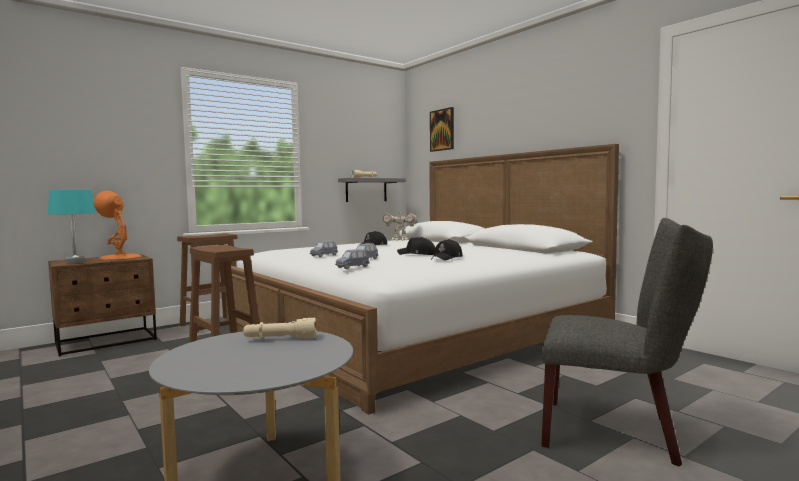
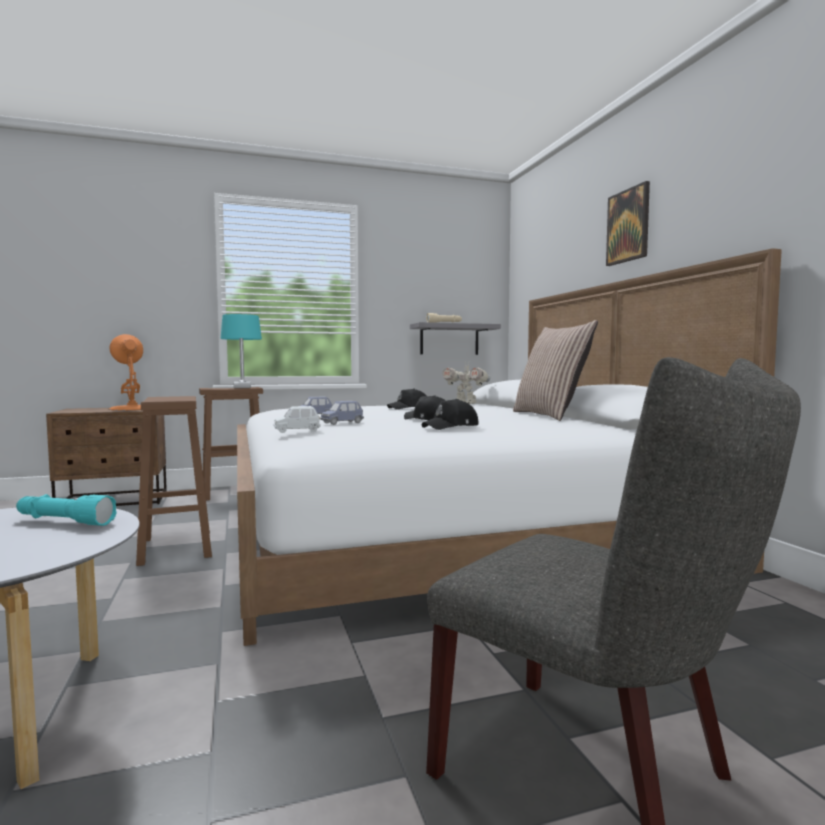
camera: 20 degrees right, 0 degrees up
turquoise table lamp [48,190,96,264] -> turquoise table lamp moved to [221,314,262,388]
beige flashlight [243,318,316,339] -> turquoise flashlight [16,494,117,526]
blue toy car [335,249,370,269] -> white toy car [274,406,321,433]
picture [430,107,454,152] -> picture moved to [606,181,650,266]
none -> pillow [513,320,598,421]

